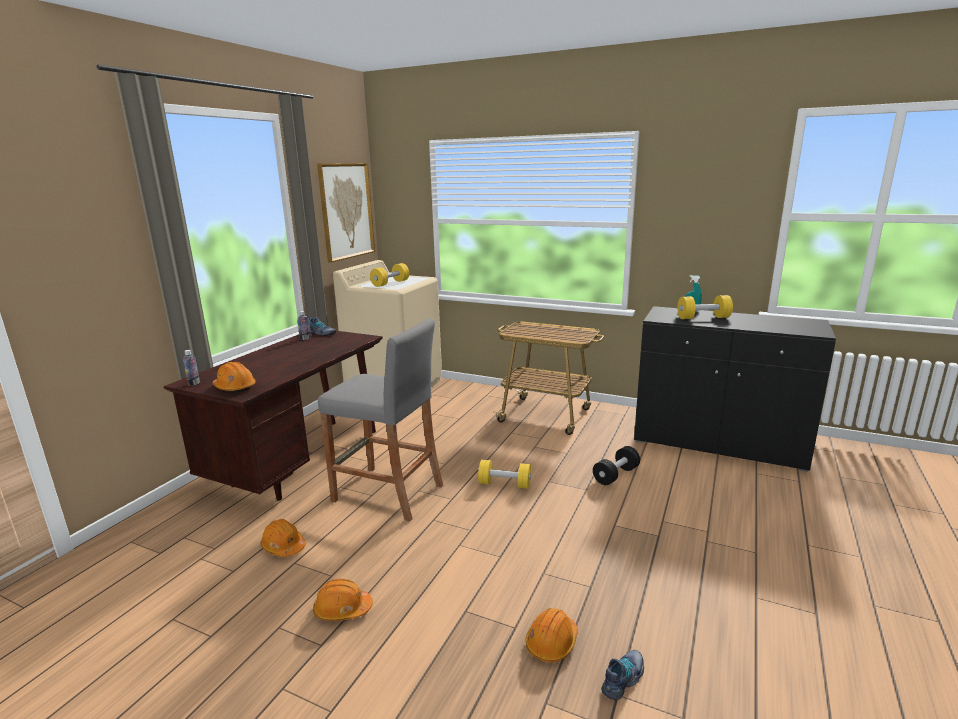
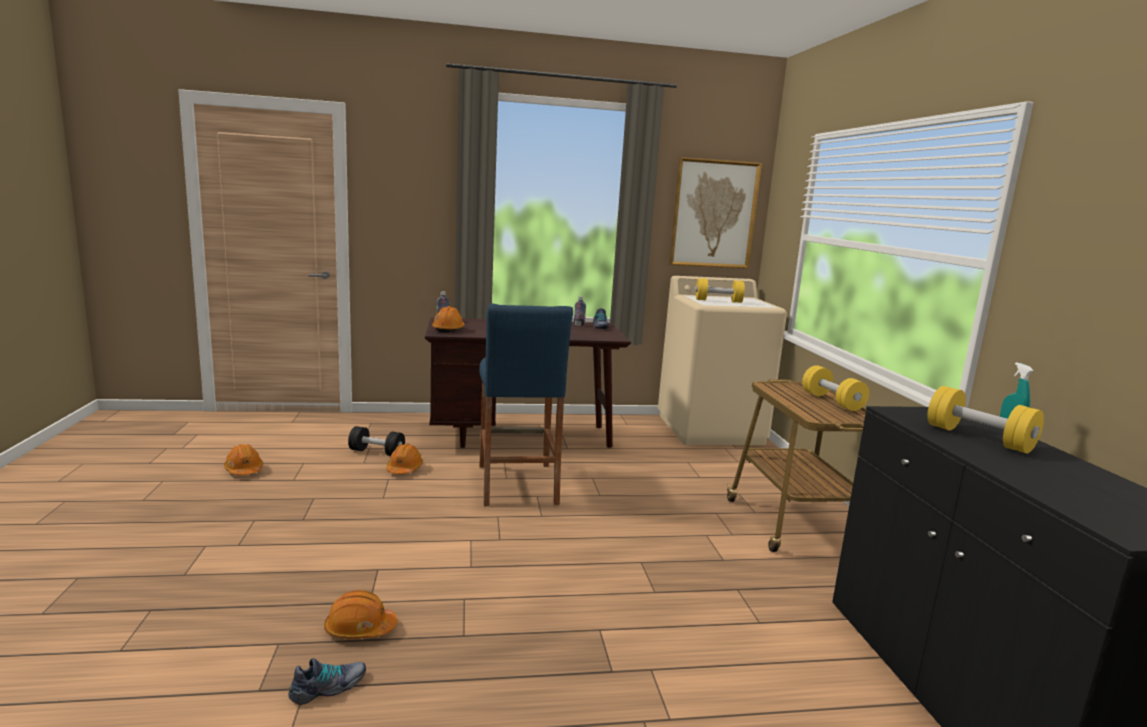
camera: 55 degrees right, 5 degrees down
orange hard hat [313,579,373,621] -> orange hard hat moved to [224,444,263,475]
grey stool [318,318,443,521] -> blue stool [479,303,573,506]
yellow dumbbell [478,460,531,489] -> yellow dumbbell moved to [802,365,869,411]
black dumbbell [593,446,640,485] -> black dumbbell moved to [348,426,405,456]
shoe [601,650,644,700] -> shoe turned 45 degrees counterclockwise [288,658,366,705]

